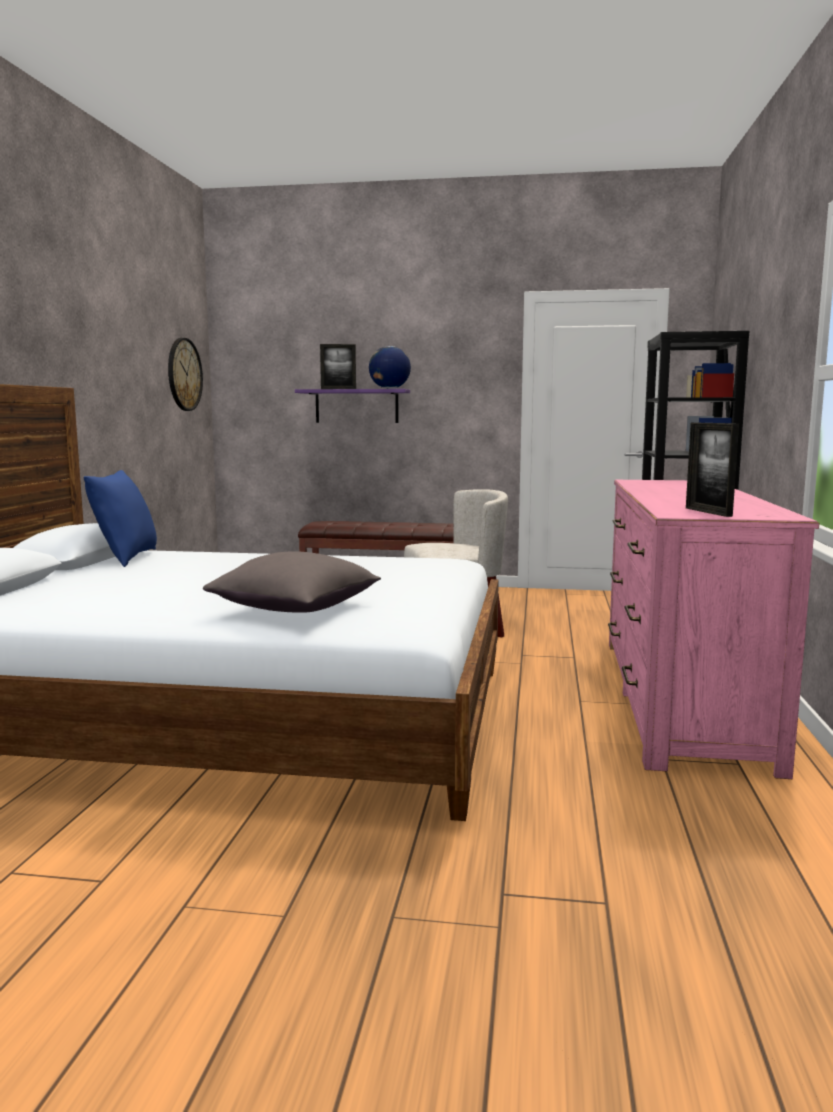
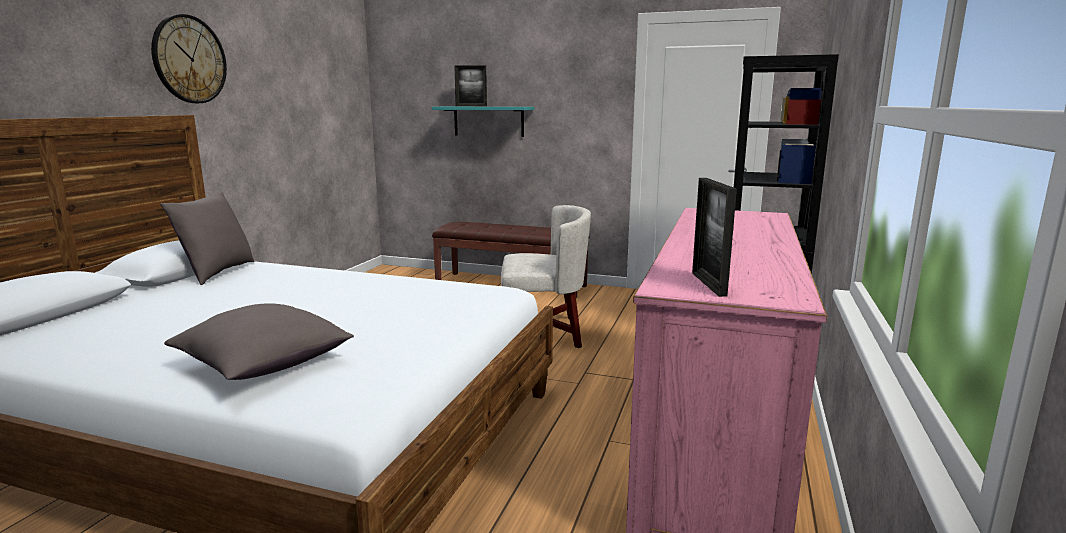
camera: 10 degrees right, 5 degrees up
blue pillow [83,470,157,567] -> grey pillow [160,192,254,285]
wall clock [168,338,203,411] -> wall clock moved to [151,14,227,103]
purple shelf [295,389,410,423] -> turquoise shelf [432,107,534,137]
globe [369,346,411,389] -> none

